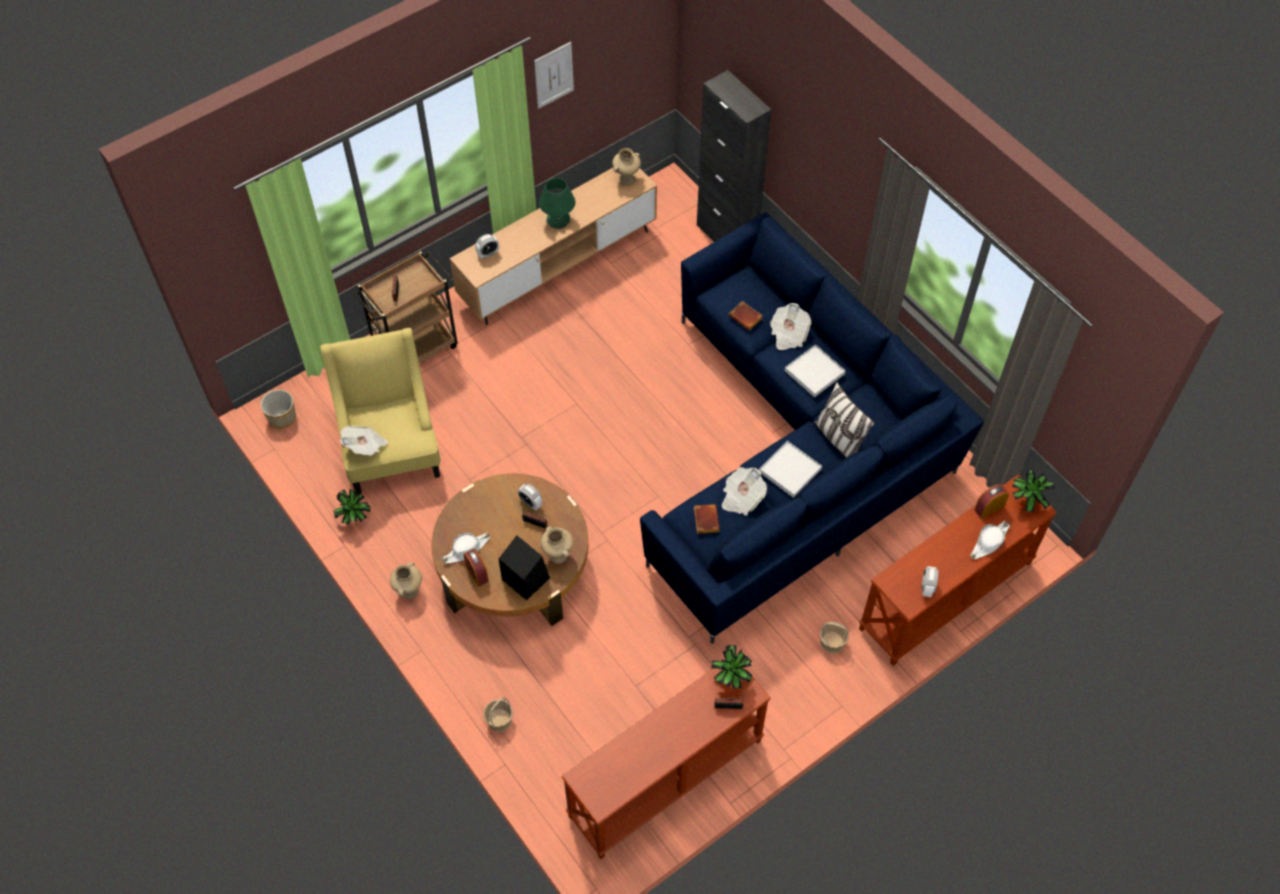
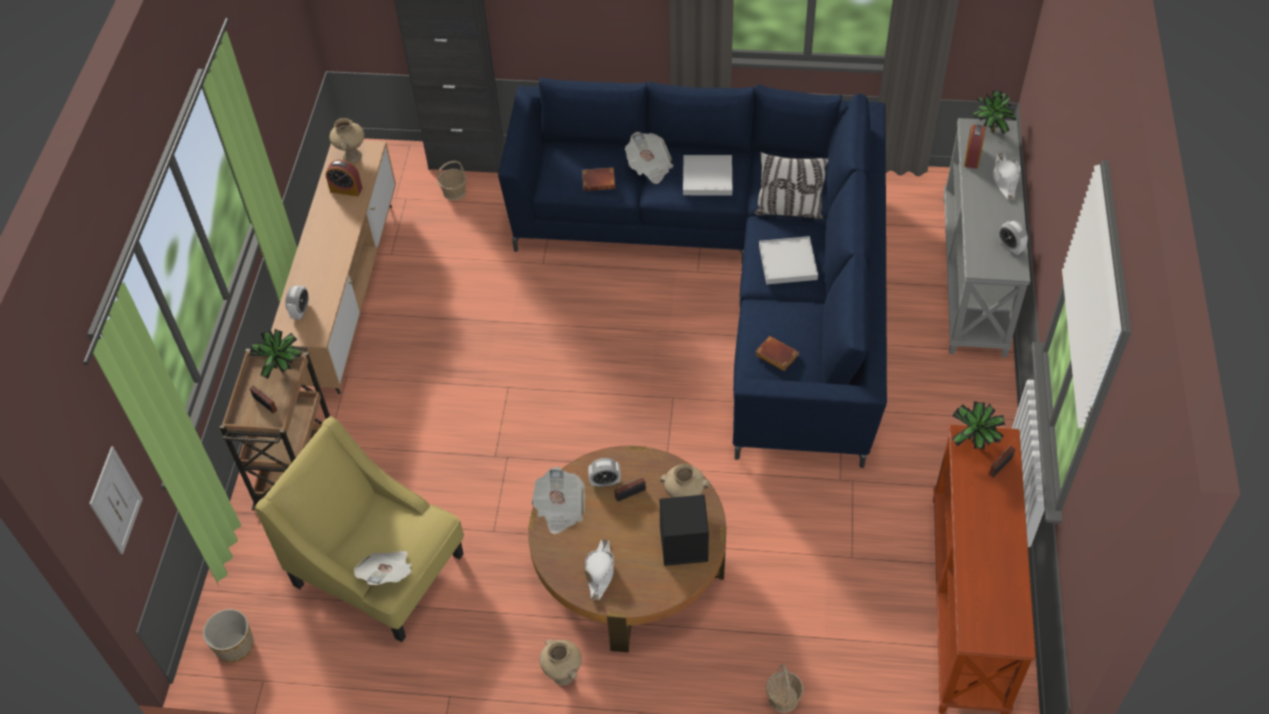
camera: 45 degrees left, 5 degrees down
potted plant [332,489,370,525] -> potted plant moved to [250,329,302,379]
alarm clock [464,549,489,587] -> alarm clock moved to [326,160,363,196]
picture [534,42,574,109] -> picture moved to [89,446,143,554]
green table lamp [539,178,576,229] -> none
newspaper [722,467,767,516] -> newspaper moved to [531,467,585,534]
basket [820,622,849,654] -> basket moved to [437,161,467,201]
brown console table [859,475,1057,666] -> grey console table [943,118,1031,357]

